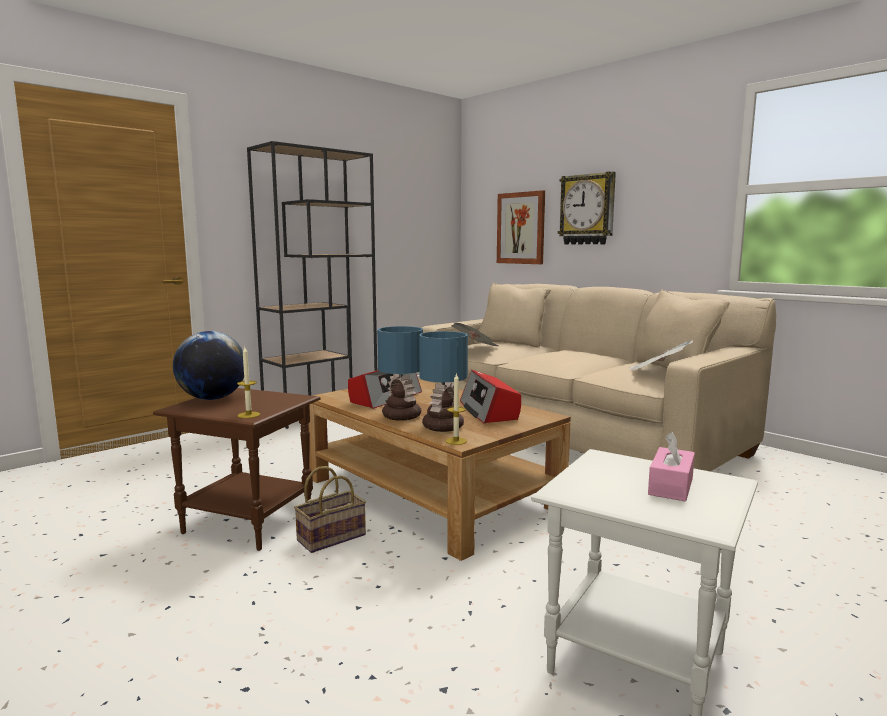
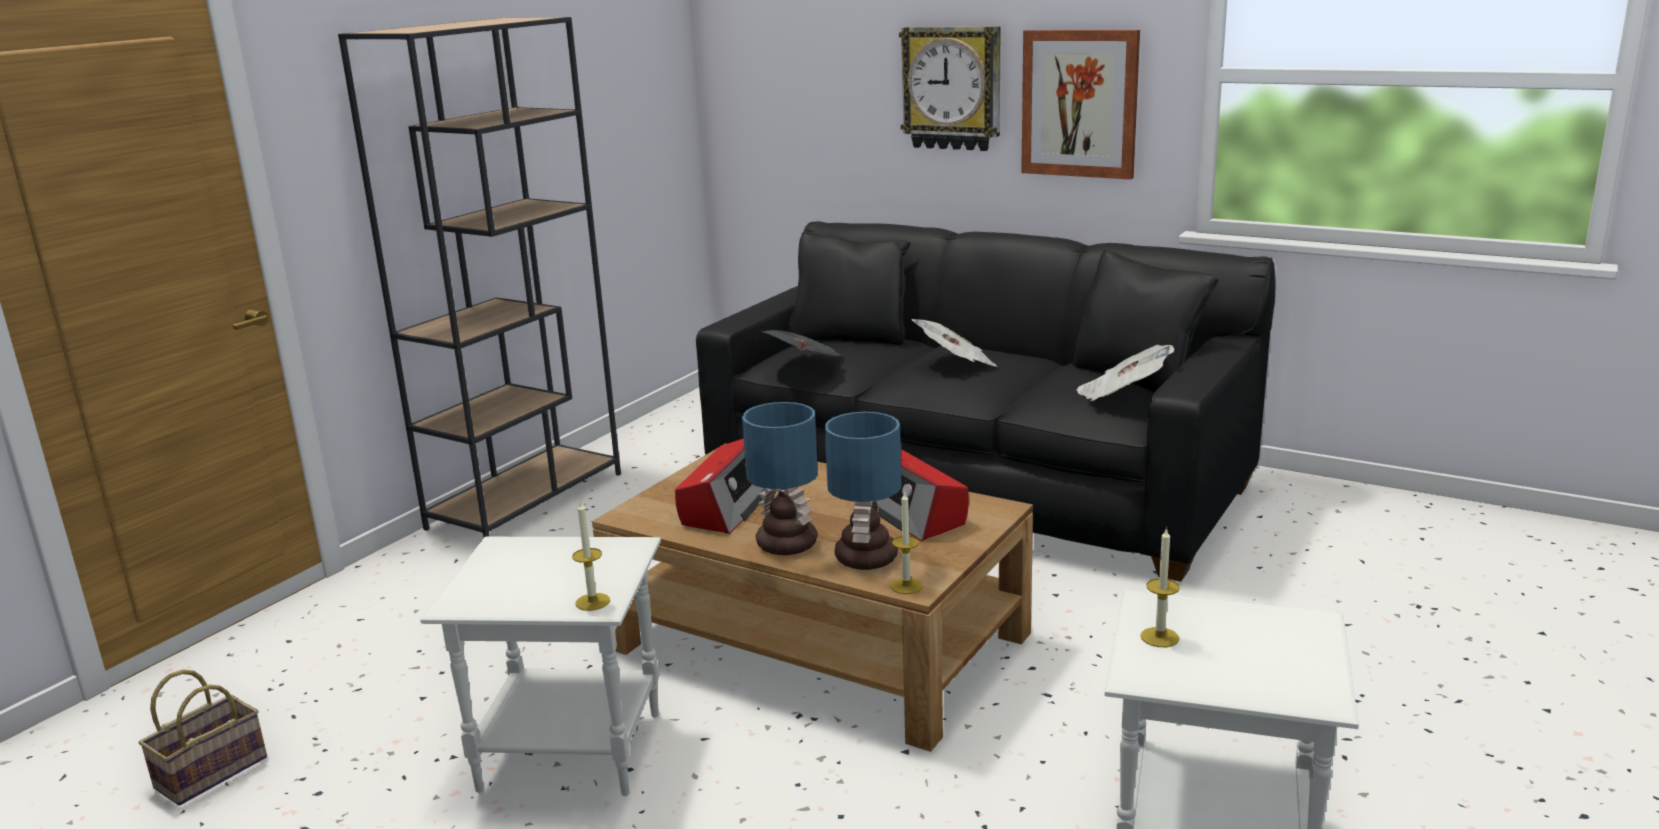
camera: 15 degrees left, 10 degrees up
brown side table [153,388,320,551] -> white side table [420,537,661,796]
globe [173,331,244,400] -> none
basket [294,466,366,553] -> basket moved to [139,670,267,806]
beige sofa [420,283,776,472] -> black sofa [696,221,1275,582]
picture [497,190,545,264] -> picture moved to [1021,30,1140,179]
pink tissue box [648,432,695,502] -> none
none -> newspaper [911,319,997,366]
none -> candle [1141,527,1180,647]

